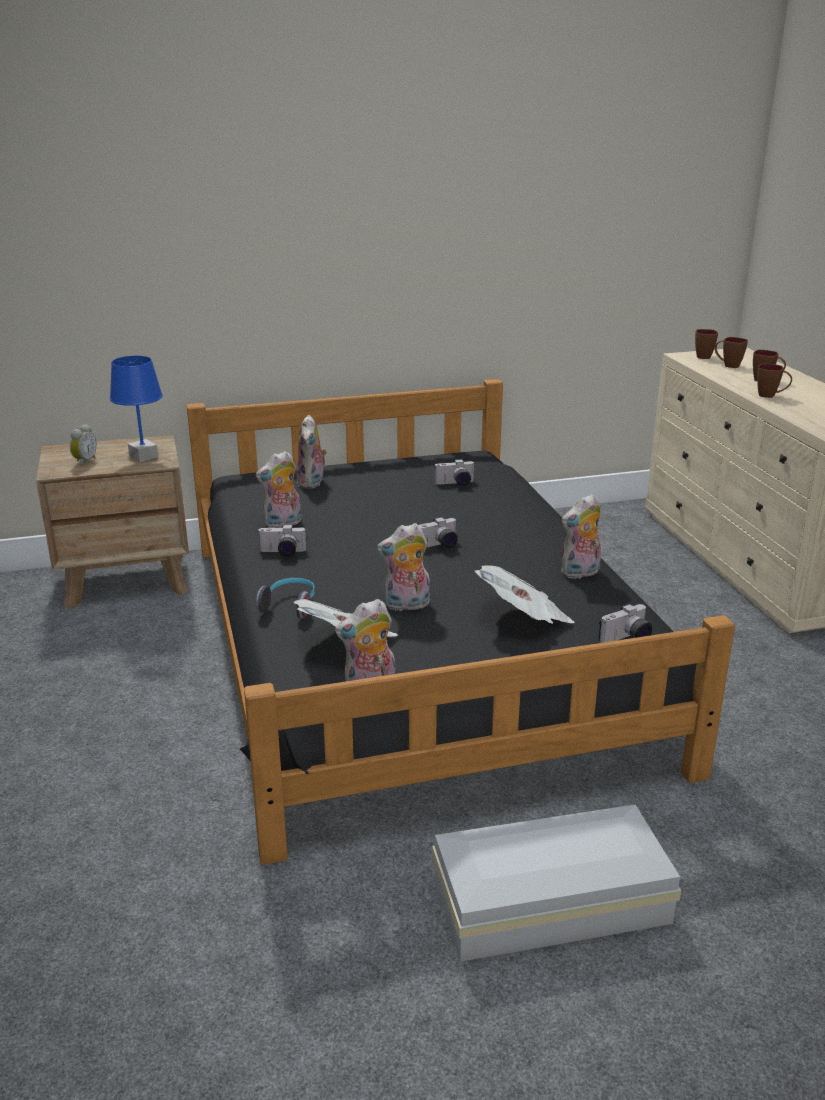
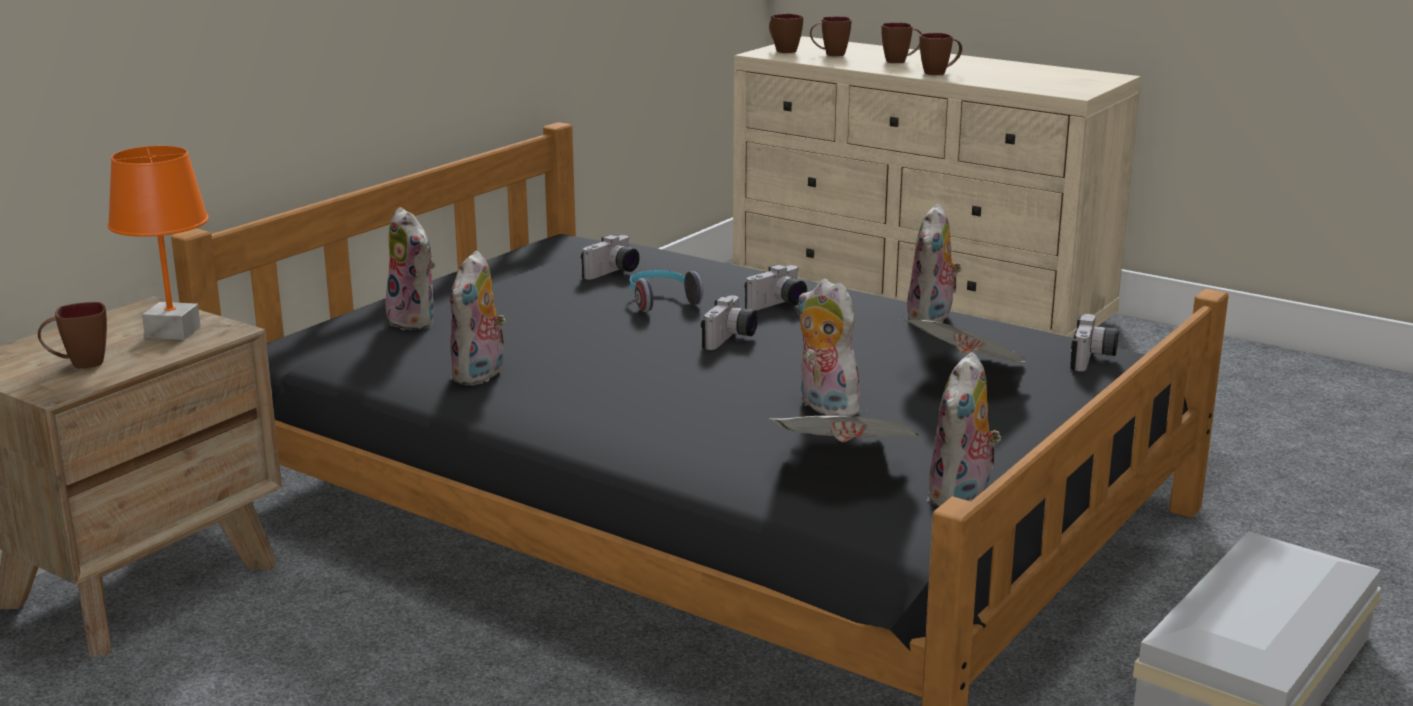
camera: 40 degrees left, 5 degrees down
alarm clock [70,424,97,466] -> brown mug [38,302,107,368]
blue table lamp [110,356,163,462] -> orange table lamp [108,146,209,340]
headphones [256,578,315,619] -> headphones moved to [630,270,703,312]
camera [258,524,306,557] -> camera moved to [744,264,807,311]
plush toy [377,523,430,612] -> plush toy turned 105 degrees clockwise [797,279,860,416]

